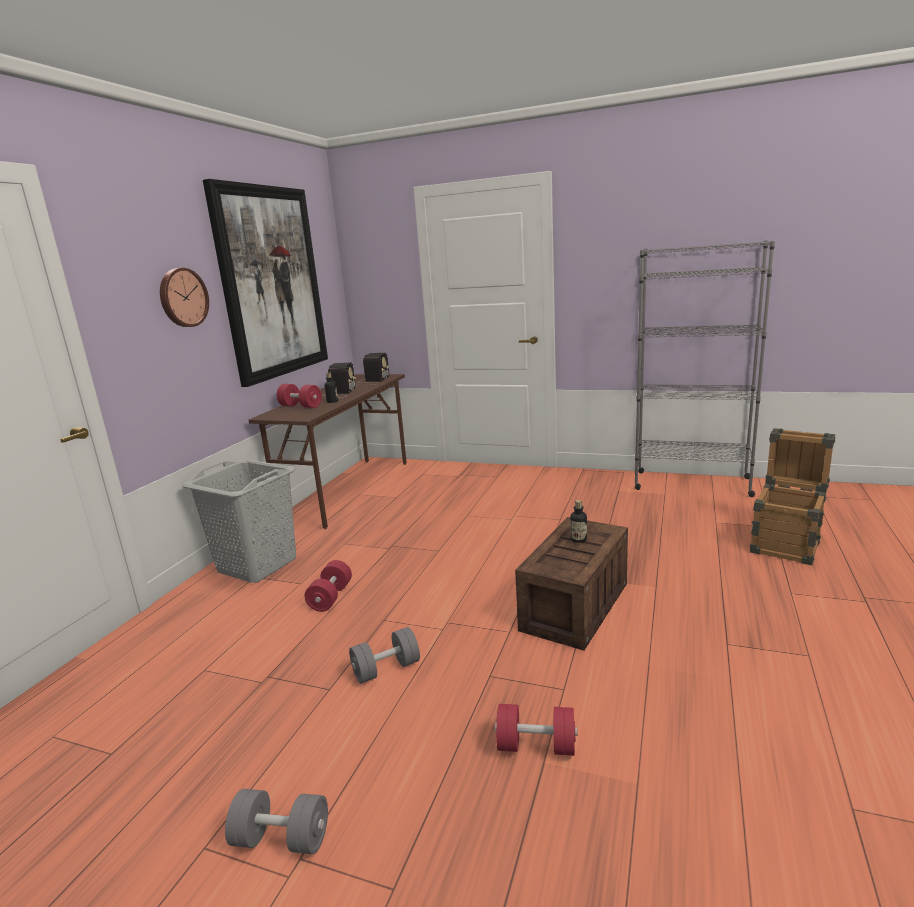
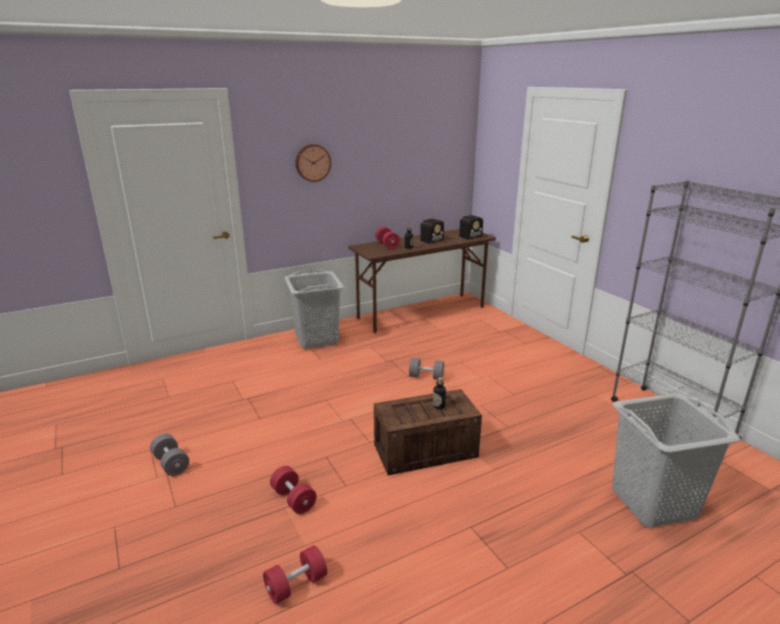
camera: 40 degrees right, 5 degrees up
picture [203,179,328,387] -> none
red dumbbell [305,560,352,612] -> red dumbbell moved to [263,545,327,604]
grey dumbbell [349,627,420,684] -> grey dumbbell moved to [409,358,445,380]
crate [750,428,835,565] -> grey laundry basket [612,393,741,528]

